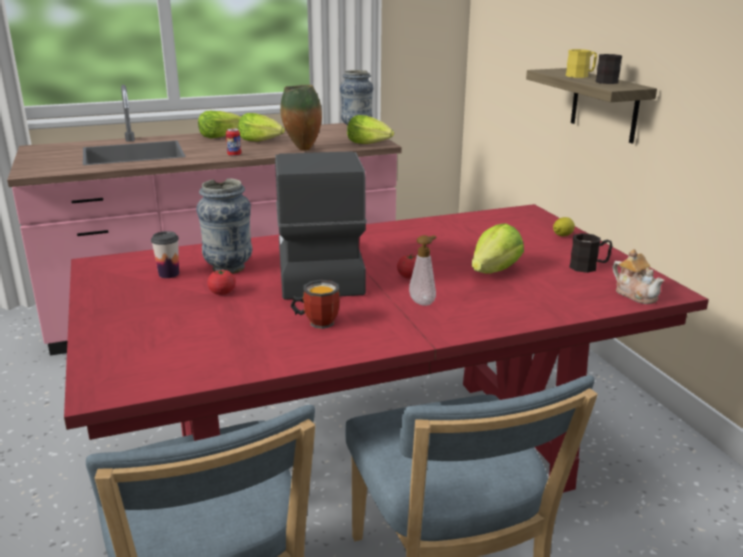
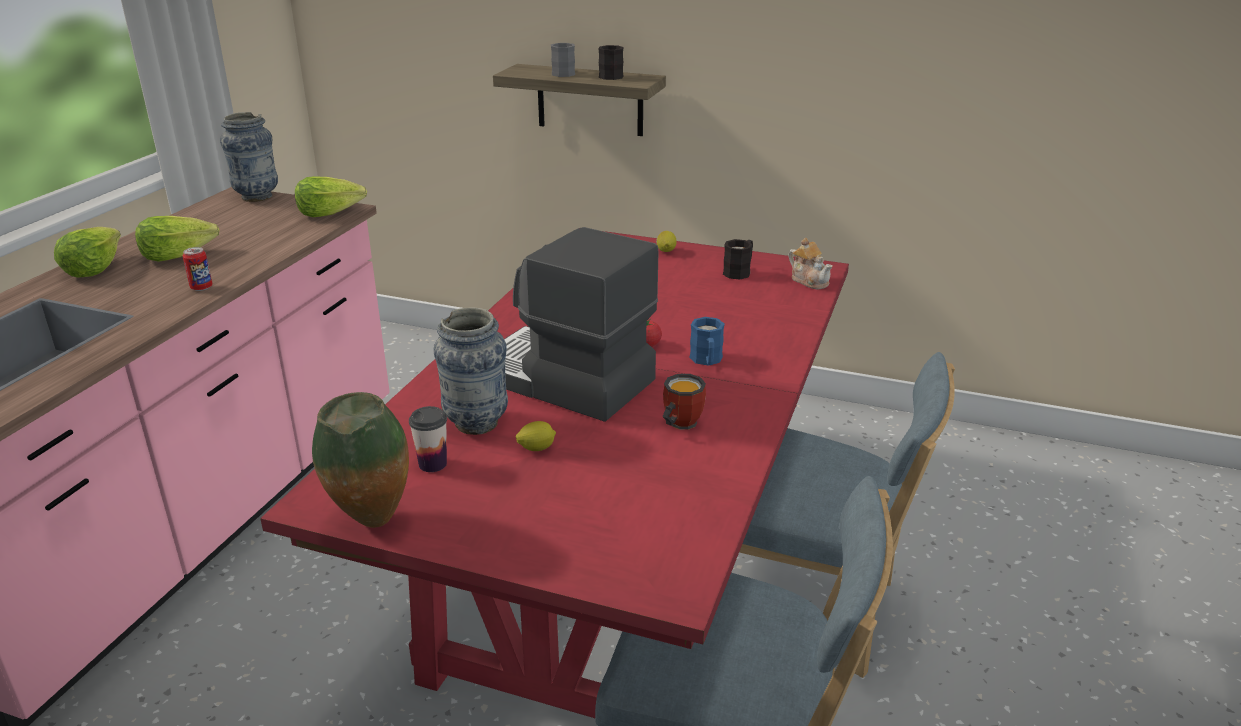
camera: 50 degrees left, 5 degrees up
tomato [207,270,236,295] -> lemon [516,421,556,451]
vase [280,85,322,151] -> vase moved to [312,392,409,528]
soap dispenser [409,235,436,306] -> blue mug [689,317,725,366]
lettuce [471,223,524,274] -> none
yellow mug [566,49,597,78] -> grey mug [551,43,575,77]
teapot [613,249,665,304] -> teapot turned 45 degrees clockwise [788,238,833,289]

